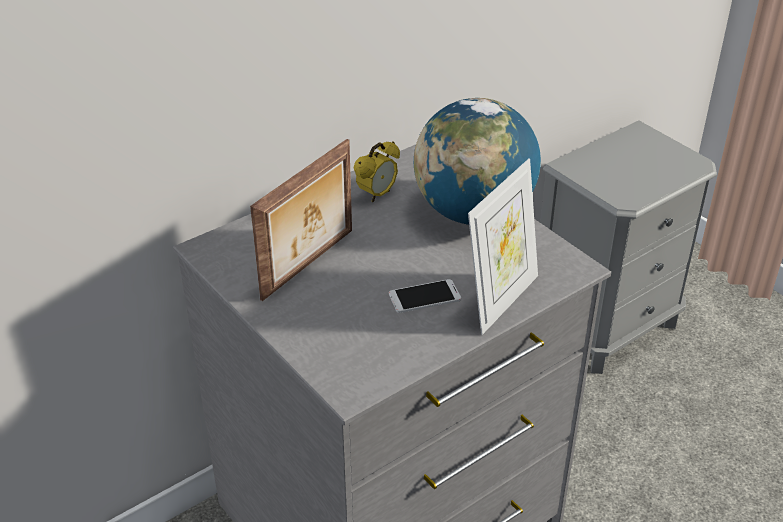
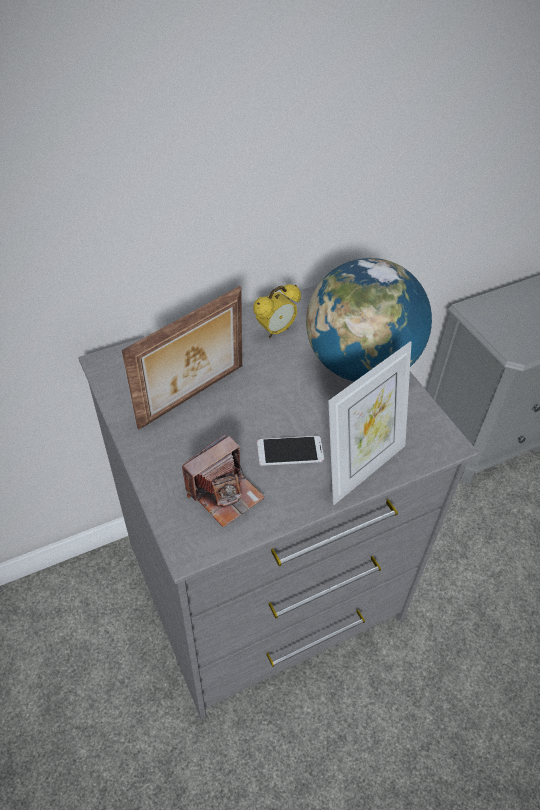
camera: 10 degrees right, 10 degrees up
none -> camera [182,433,265,527]

